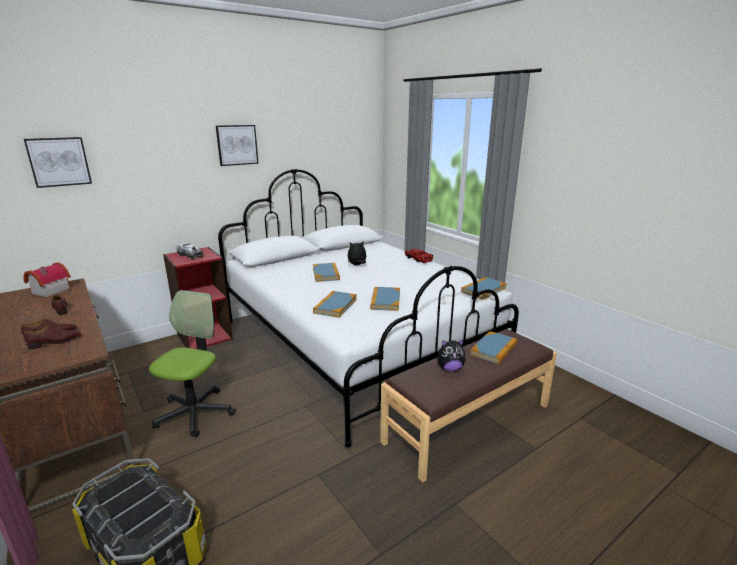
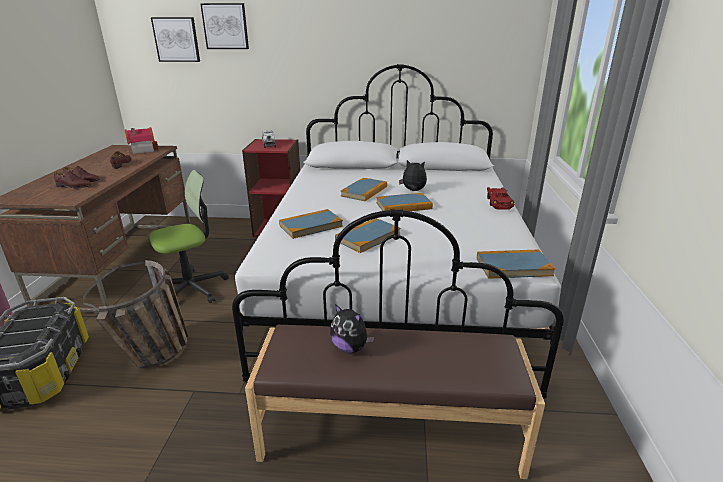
camera: 40 degrees right, 5 degrees up
picture [216,125,259,166] -> picture moved to [200,3,249,49]
book [470,331,517,364] -> book moved to [376,193,433,211]
none -> basket [83,260,188,368]

